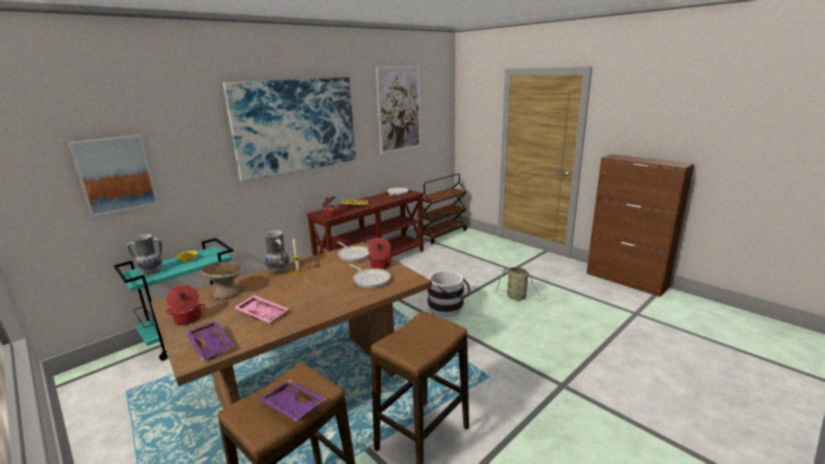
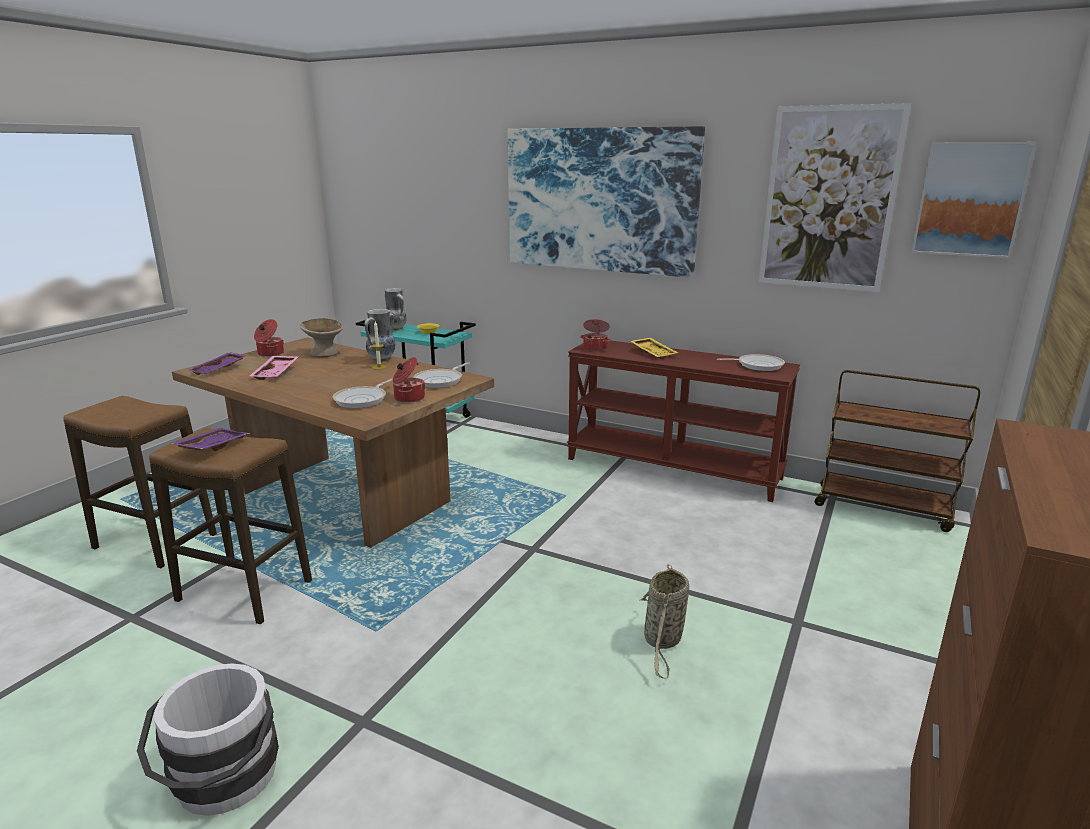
camera: 70 degrees right, 0 degrees up
picture [69,135,158,217] -> picture moved to [911,142,1037,258]
purple tray [259,380,327,421] -> purple tray moved to [170,428,250,451]
white bucket [428,270,471,317] -> white bucket moved to [137,663,279,816]

